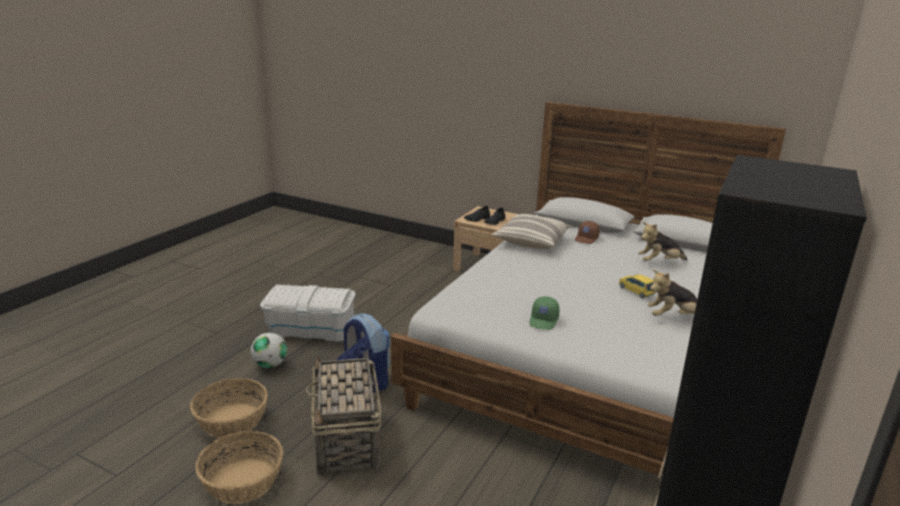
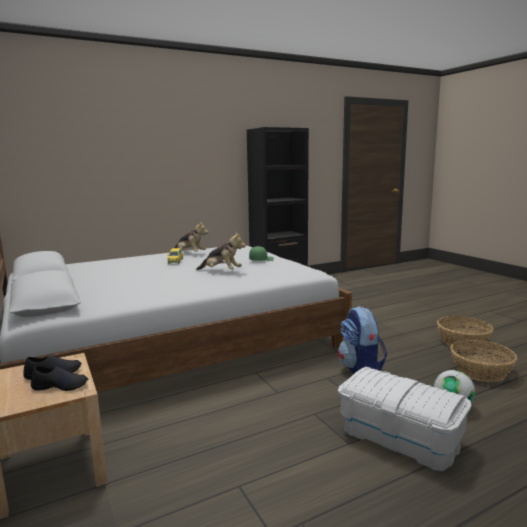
camera: 145 degrees left, 10 degrees down
basket [306,356,381,475] -> none
pillow [492,214,571,249] -> none
brown cap [575,221,600,244] -> none
plush toy [638,222,687,261] -> plush toy moved to [196,231,246,270]

